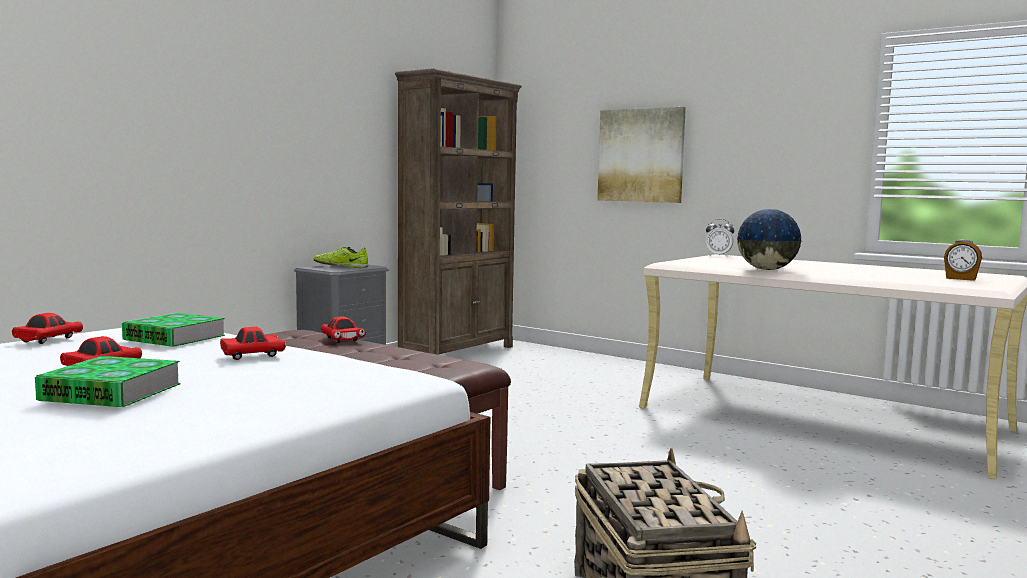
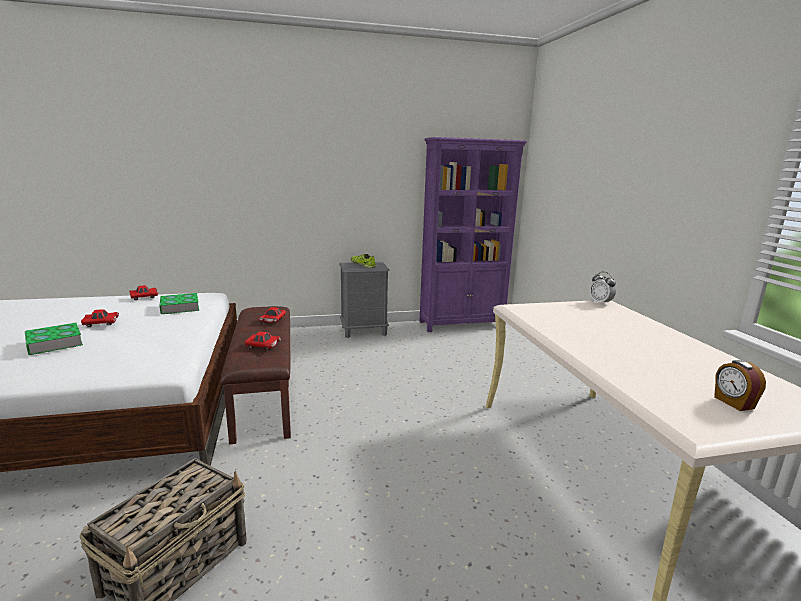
camera: 40 degrees right, 10 degrees up
red toy car [220,327,286,360] -> red toy car moved to [245,332,281,350]
brown bookcase [395,68,522,355] -> purple bookcase [419,137,527,332]
picture [597,107,686,203] -> none
globe [736,209,803,270] -> none

